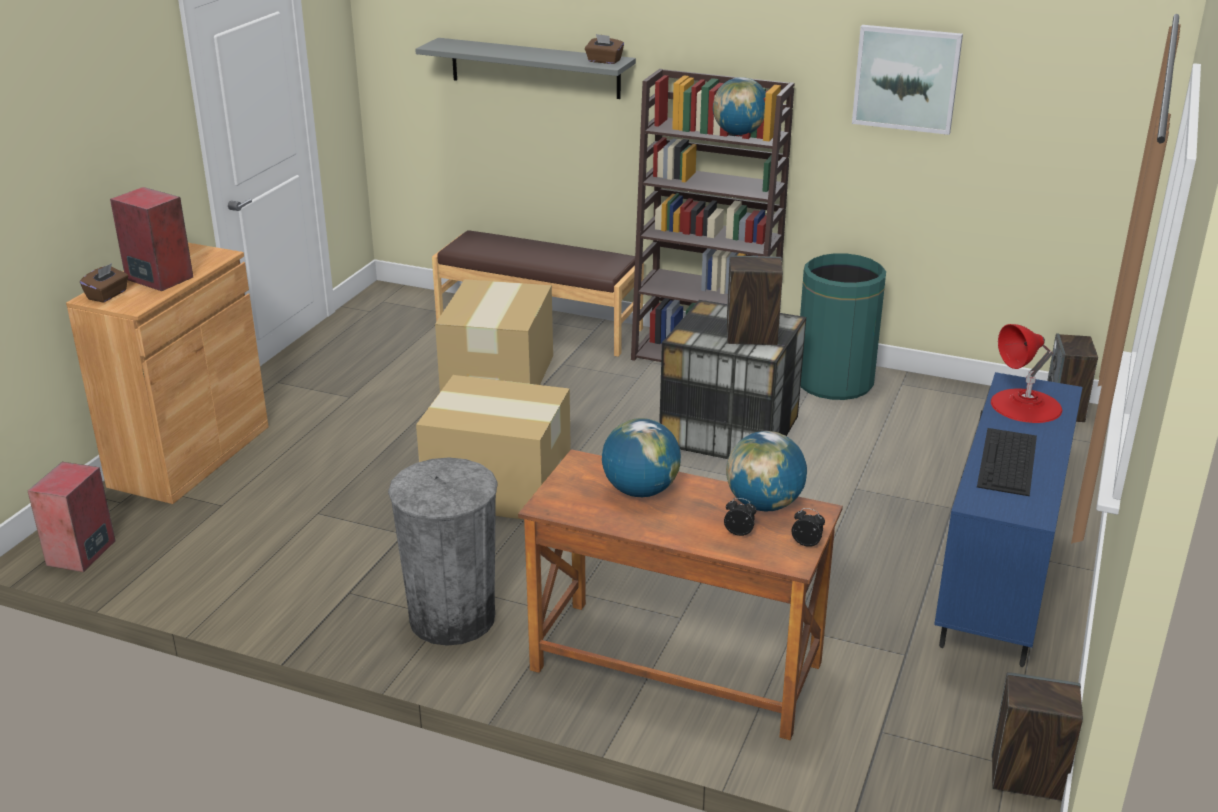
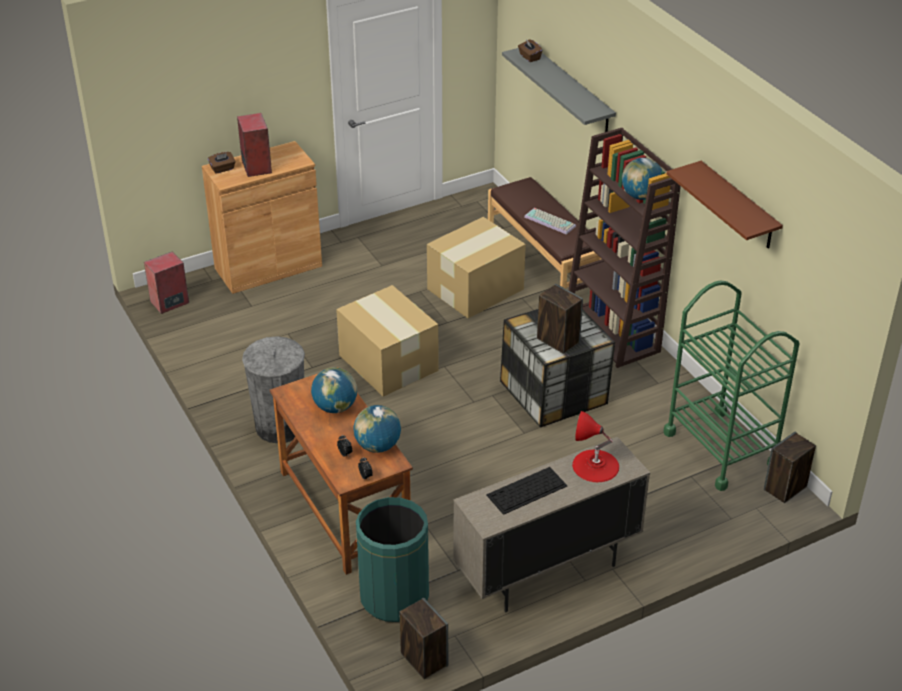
camera: 40 degrees right, 10 degrees up
brown tissue box [585,34,624,64] -> brown tissue box moved to [518,39,542,62]
green trash can [800,253,886,400] -> green trash can moved to [356,497,429,622]
picture [852,25,963,135] -> brown shelf [666,161,783,249]
blue cabinet [934,372,1083,667] -> beige cabinet [453,437,650,612]
none -> keyboard [525,208,576,235]
none -> green cart [663,280,800,491]

